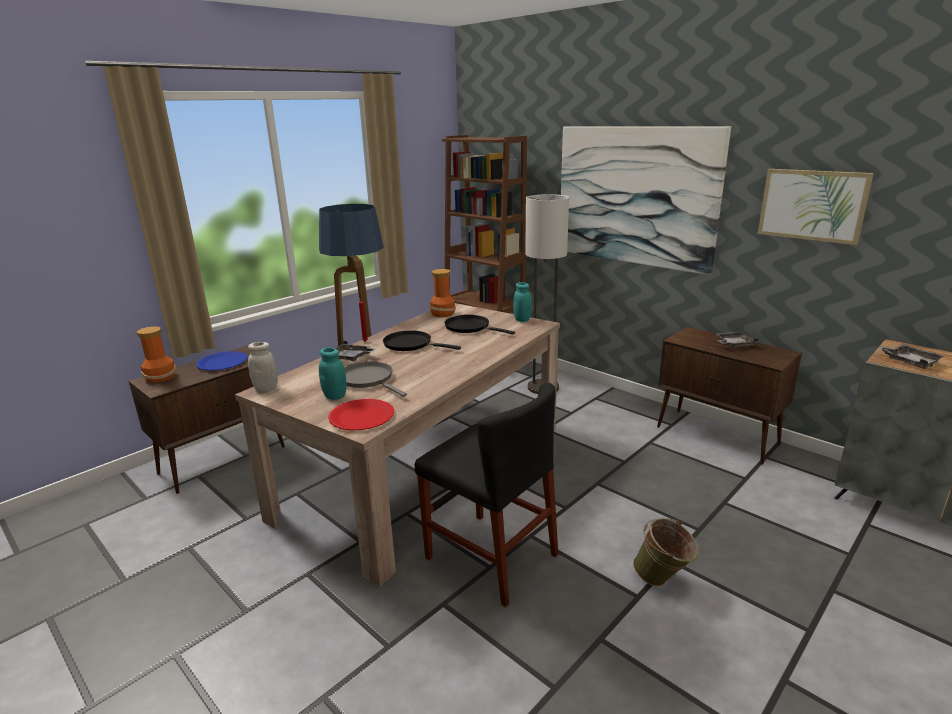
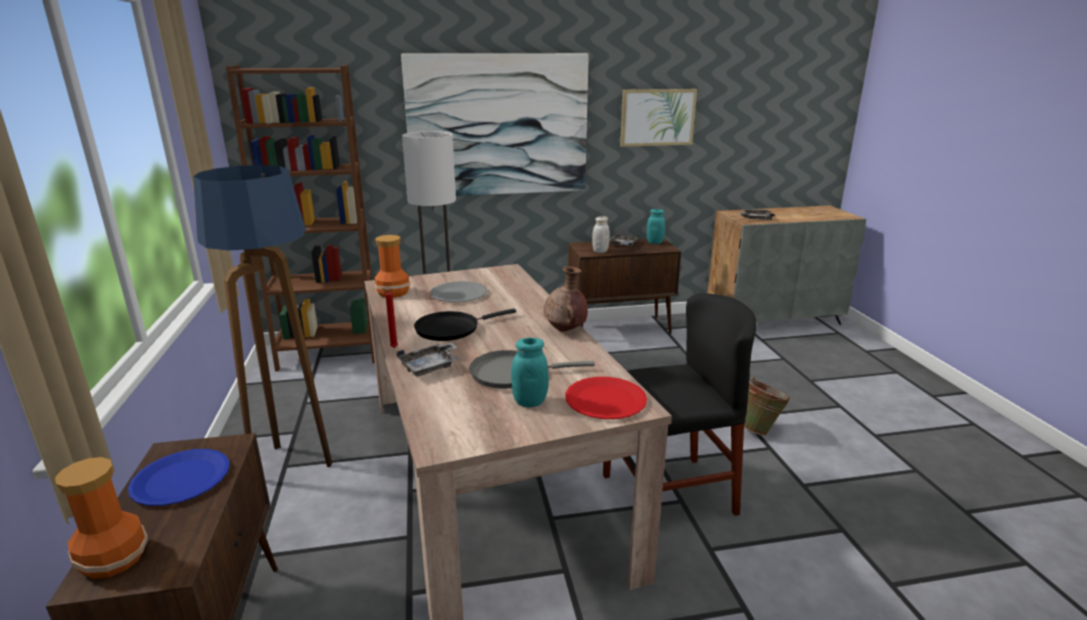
camera: 55 degrees left, 0 degrees up
white jar [248,342,278,392] -> white jar moved to [592,216,610,253]
black frying pan [444,315,515,335] -> grey plate [430,281,488,302]
turquoise jar [513,282,532,322] -> turquoise jar moved to [647,209,665,244]
none -> brown vase [544,266,588,332]

